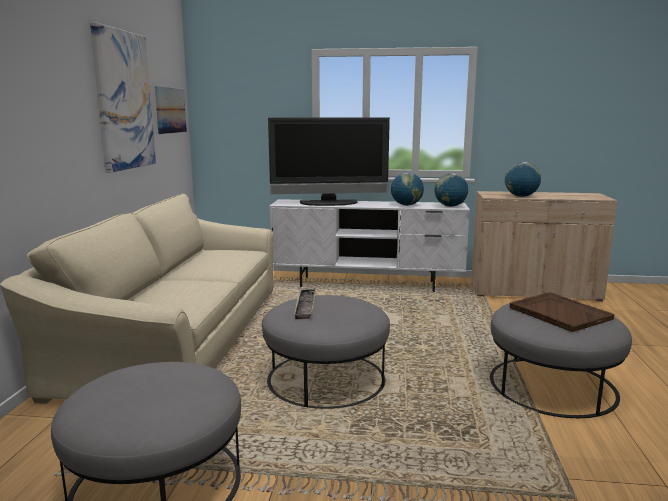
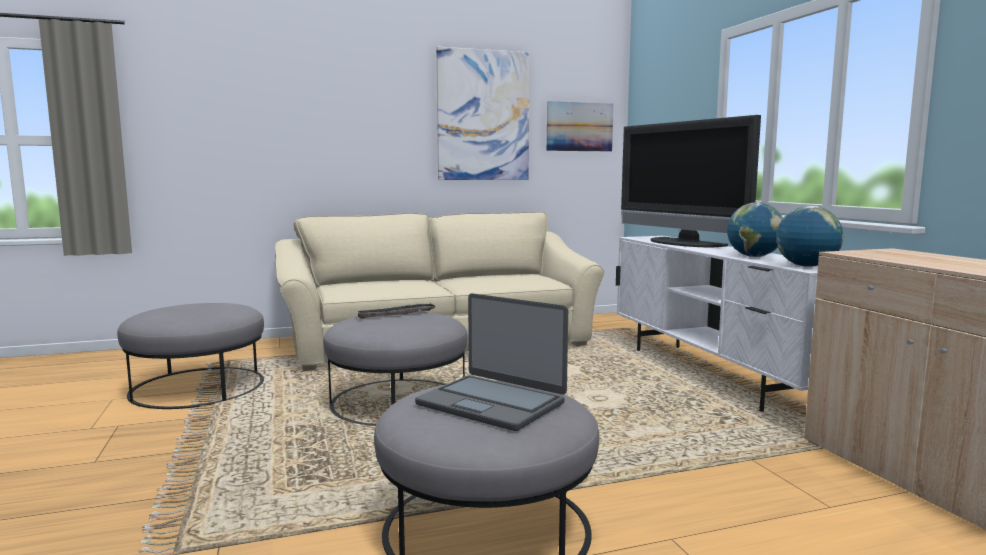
camera: 65 degrees right, 5 degrees down
globe [505,162,541,197] -> none
brown tray [510,292,614,332] -> laptop [415,293,568,431]

